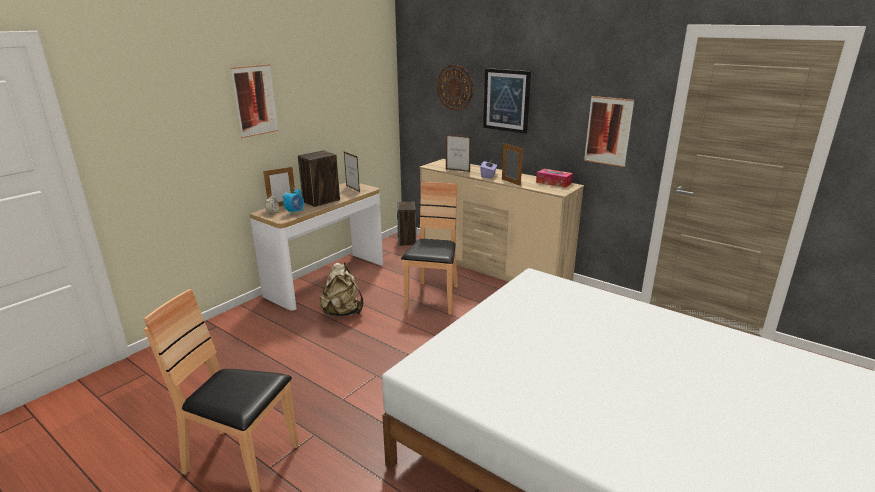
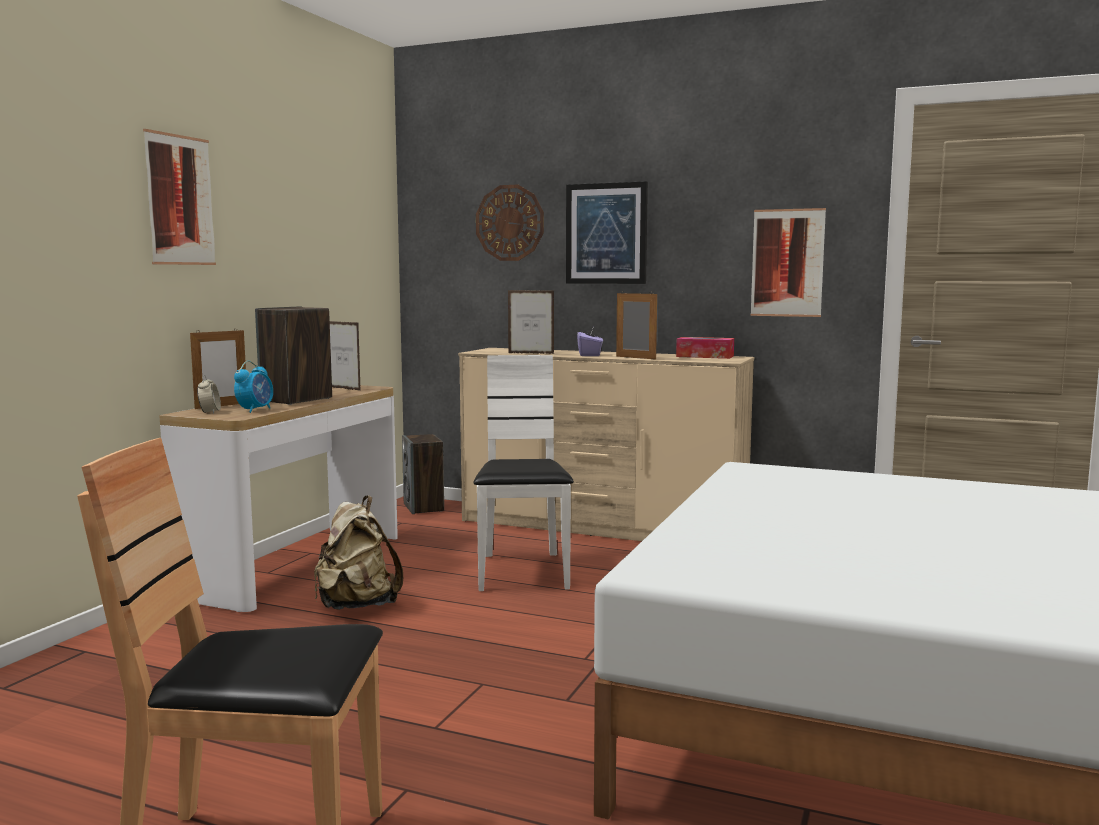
camera: 15 degrees left, 15 degrees down
brown chair [401,182,458,315] -> white chair [474,355,574,591]

